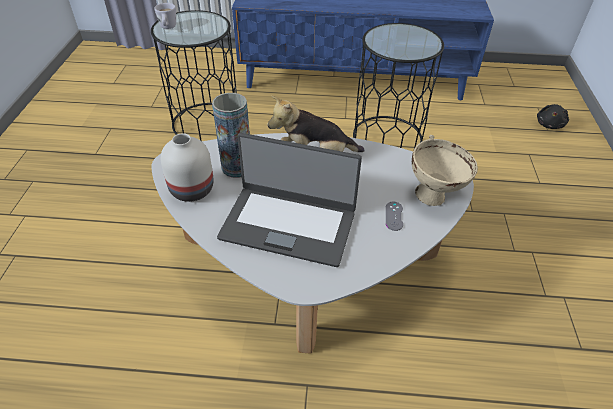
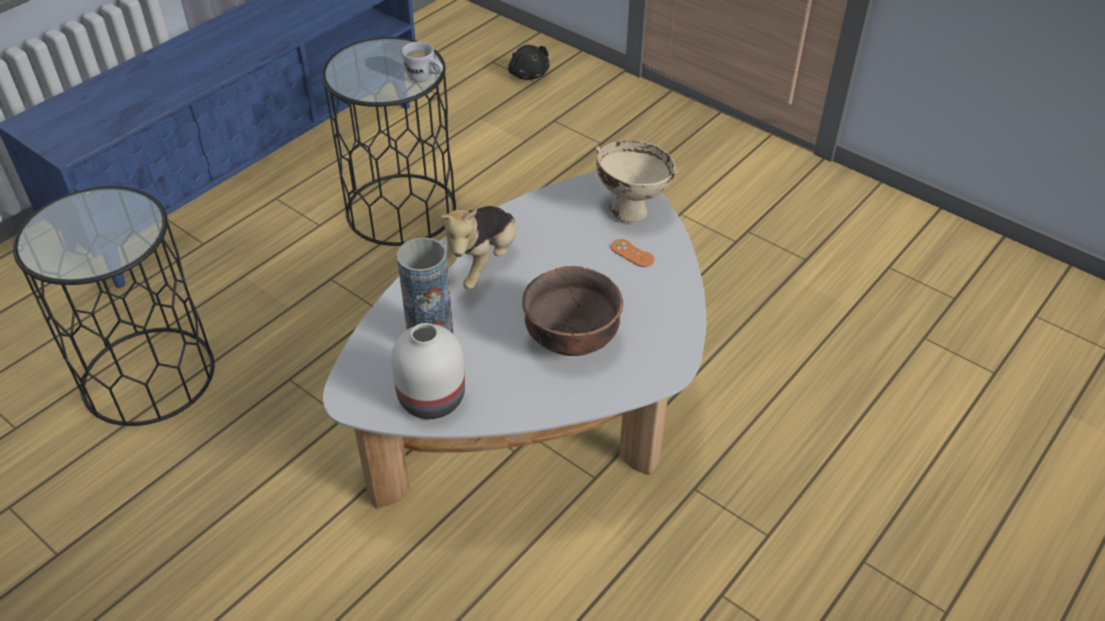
camera: 55 degrees left, 0 degrees up
white mug [154,3,176,29] -> white mug moved to [401,41,443,82]
laptop [217,133,362,267] -> brown bowl [522,266,623,356]
grey game controller [386,202,403,231] -> orange game controller [611,239,654,267]

